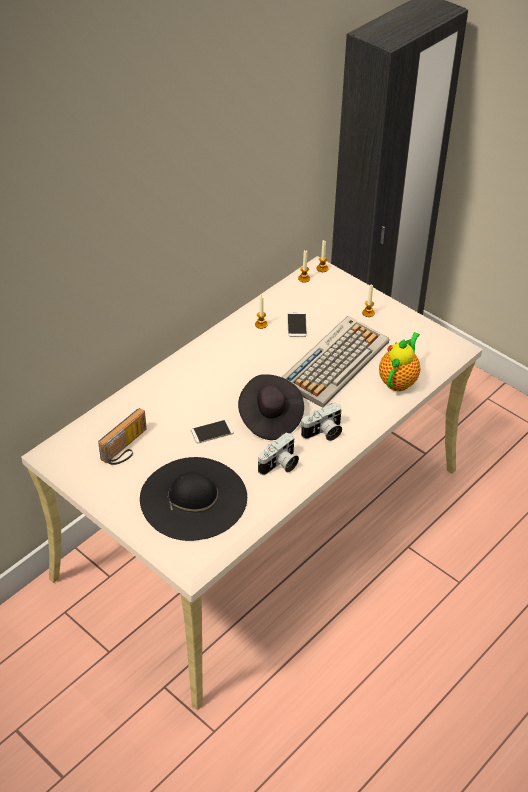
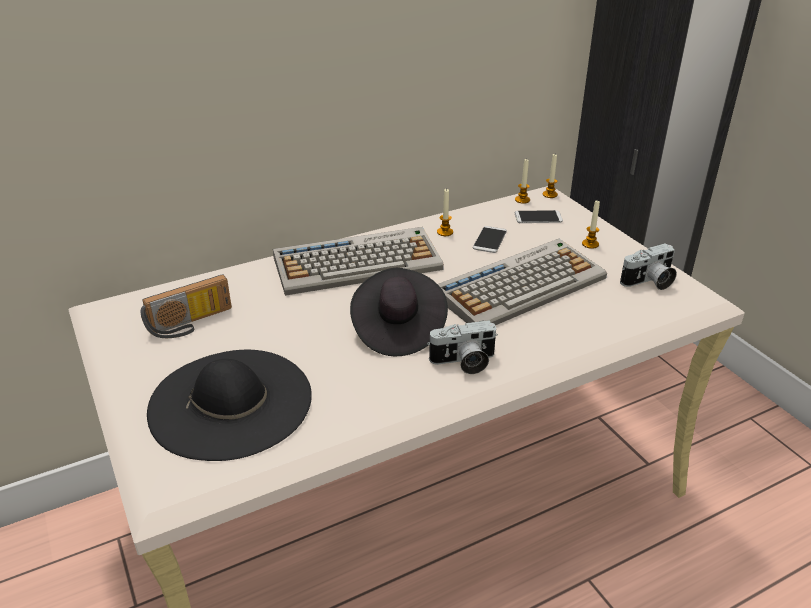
camera: 20 degrees right, 10 degrees down
phone [191,420,234,443] -> phone moved to [515,210,563,223]
camera [258,432,299,475] -> camera moved to [620,243,677,290]
teapot [379,332,420,391] -> none
none -> keyboard [273,227,444,296]

